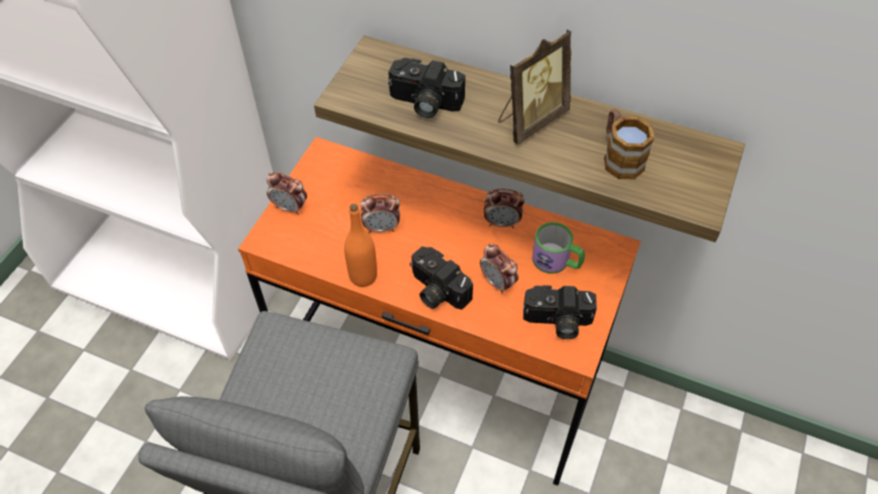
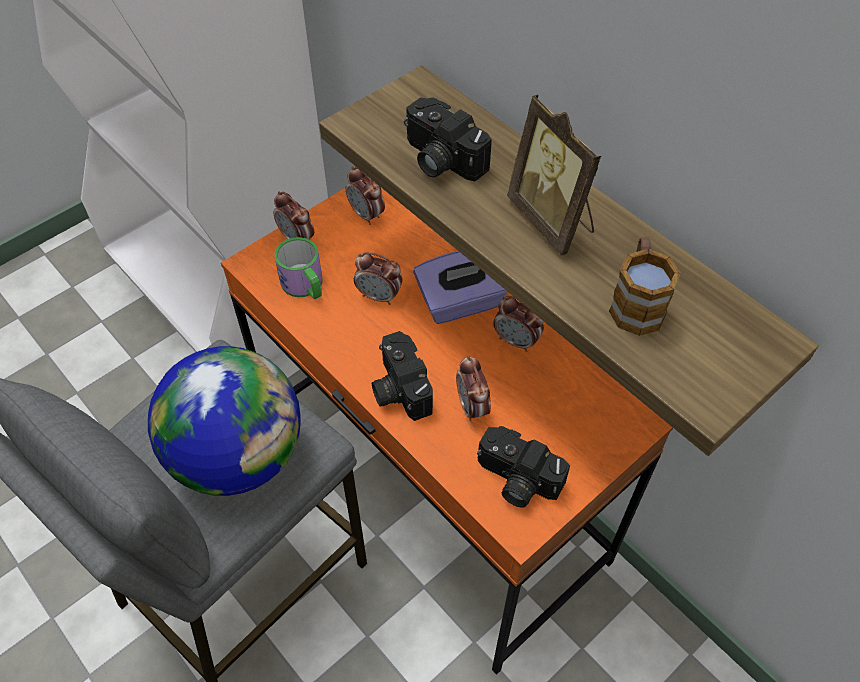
camera: 25 degrees right, 0 degrees up
orange bottle [344,204,377,287] -> none
picture frame [498,30,571,145] -> picture frame turned 75 degrees clockwise [507,95,601,255]
mug [532,222,585,274] -> mug moved to [275,237,323,299]
none -> globe [148,346,301,496]
none -> alarm clock [346,166,385,225]
none -> purple tissue box [413,251,508,324]

